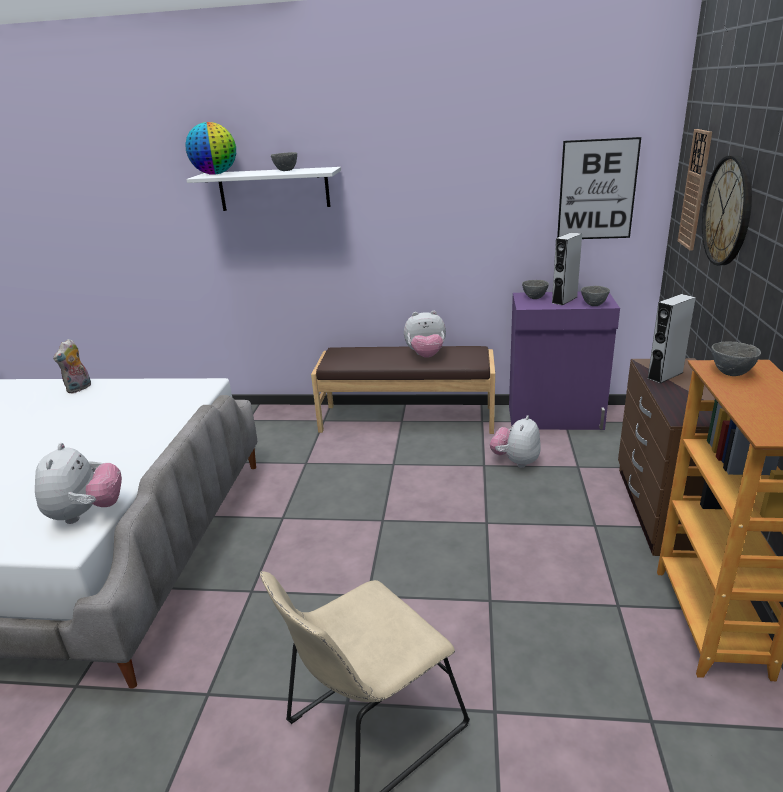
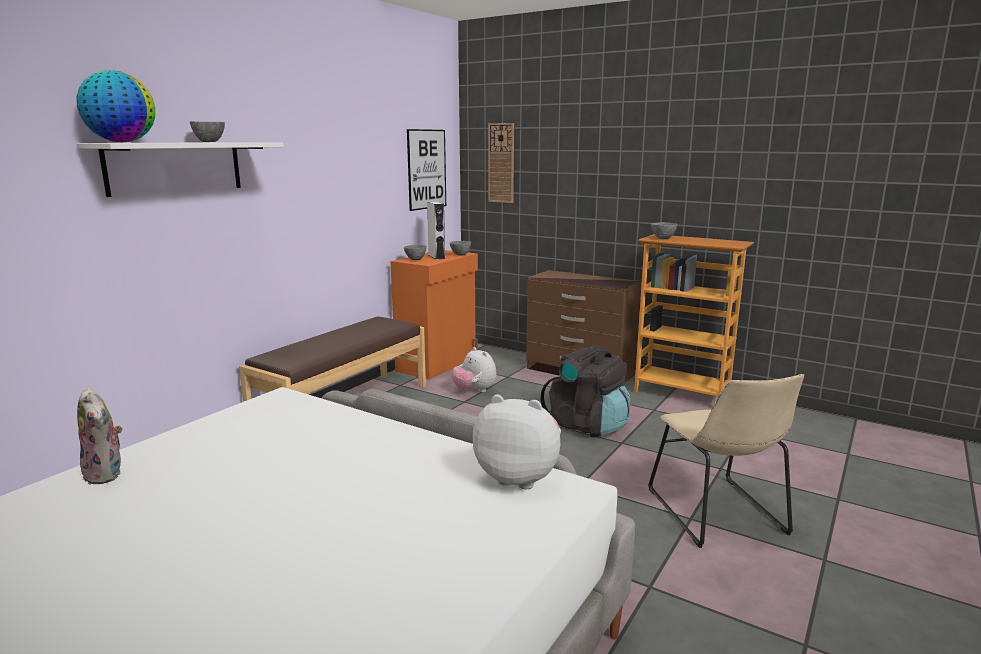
camera: 65 degrees left, 10 degrees down
plush toy [404,311,446,358] -> none
purple cabinet [509,291,620,430] -> orange cabinet [390,250,478,380]
grey speaker [647,294,696,383] -> none
wall clock [702,155,752,265] -> none
none -> black backpack [541,346,631,438]

